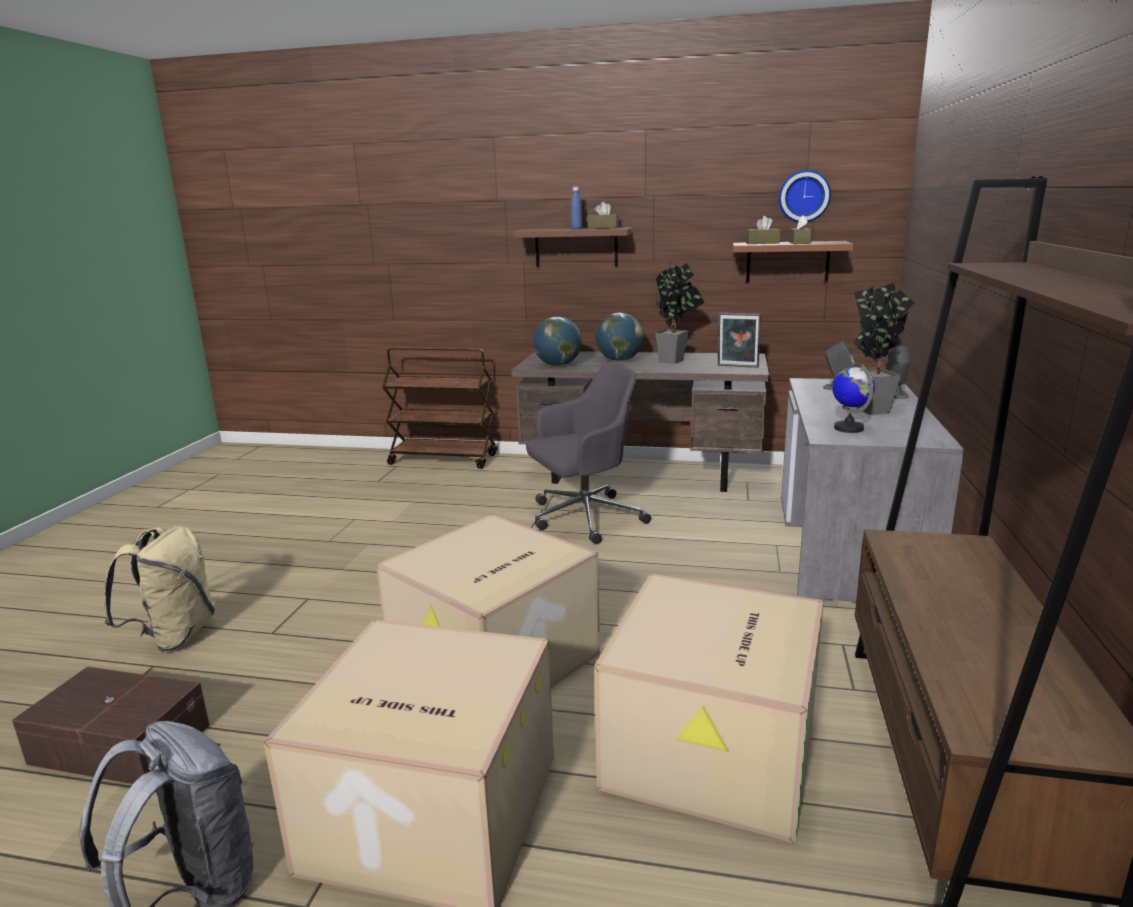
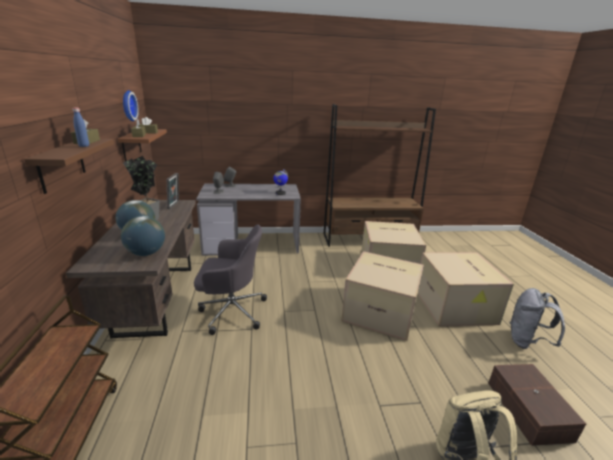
camera: 110 degrees left, 5 degrees up
grey office chair [526,364,651,544] -> grey office chair turned 135 degrees clockwise [194,224,267,335]
potted plant [853,283,915,415] -> none

